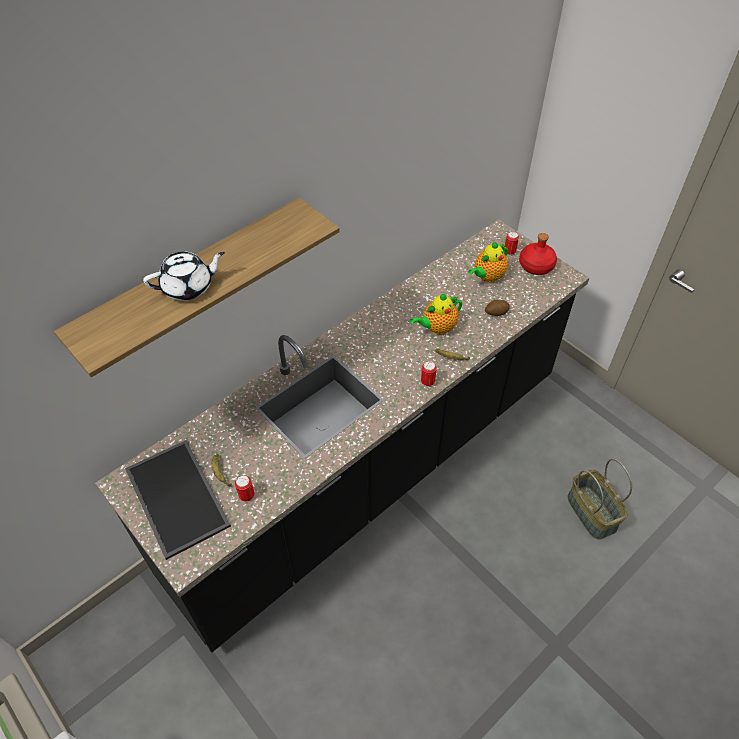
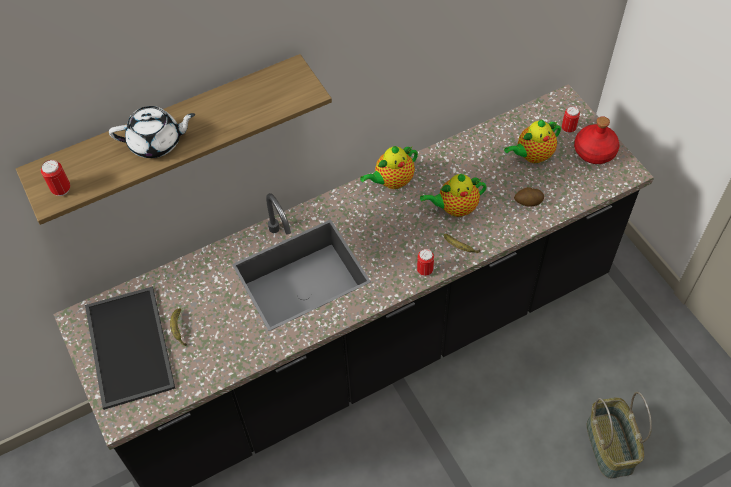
camera: 15 degrees right, 5 degrees up
can [235,475,254,502] -> can moved to [41,160,70,196]
none -> teapot [360,146,418,189]

